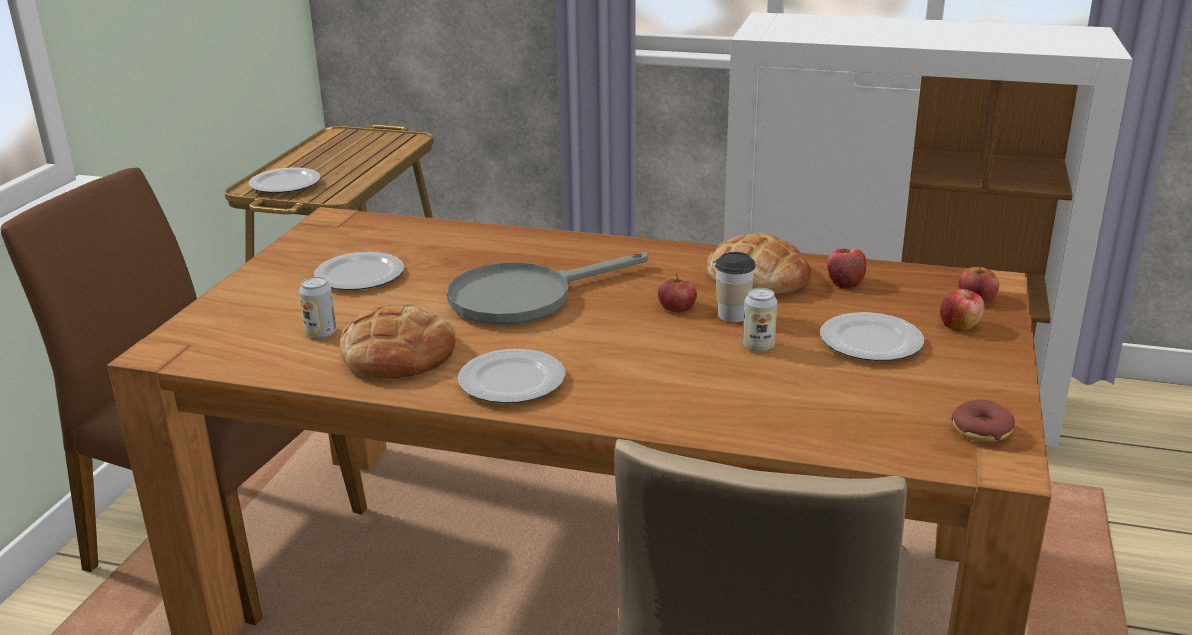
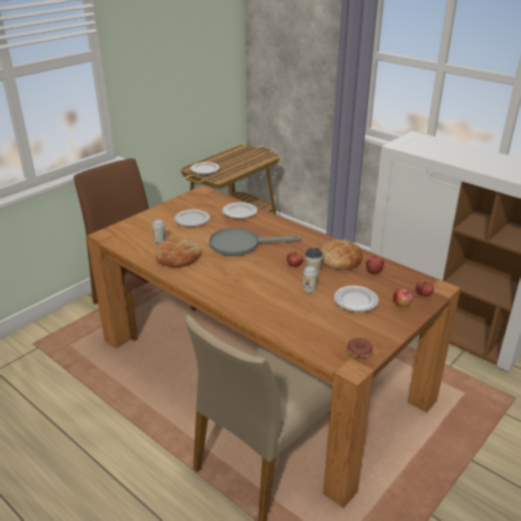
camera: 25 degrees right, 5 degrees up
plate [458,349,565,403] -> plate moved to [222,202,257,219]

